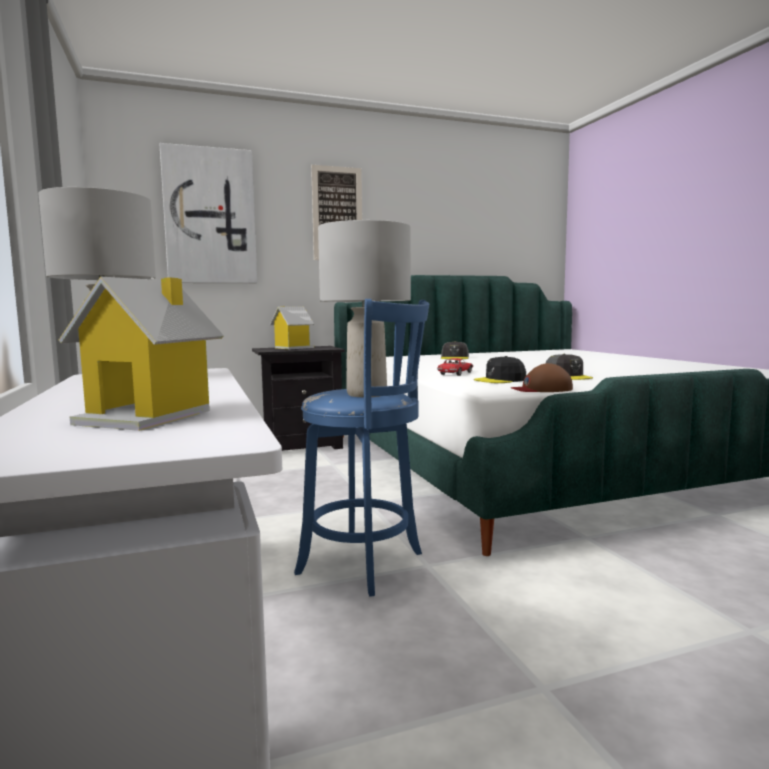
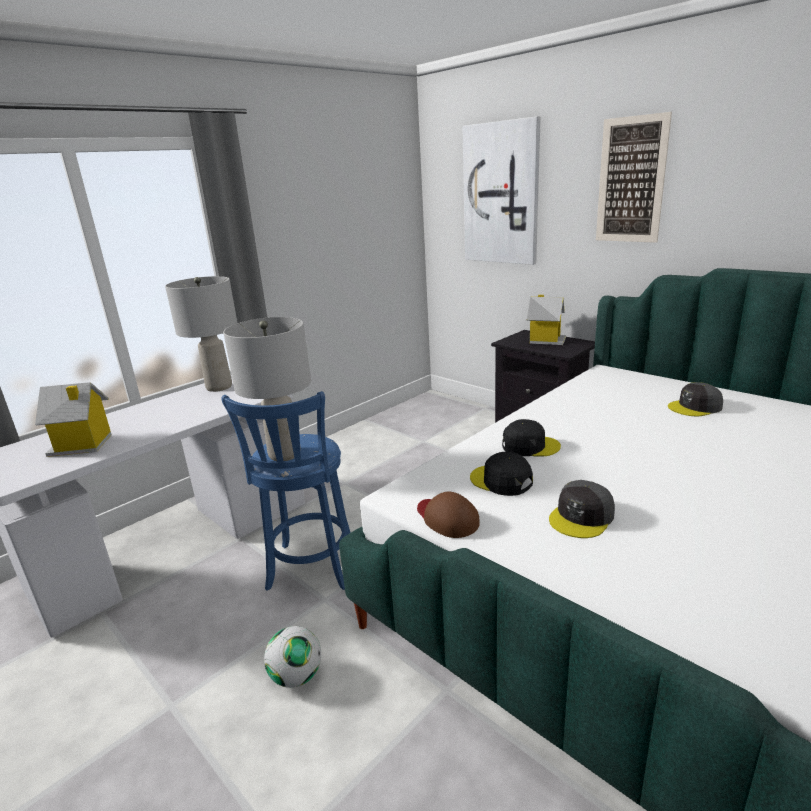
camera: 65 degrees right, 15 degrees up
toy car [437,358,473,376] -> black cap [502,419,561,456]
none -> football [264,626,321,688]

